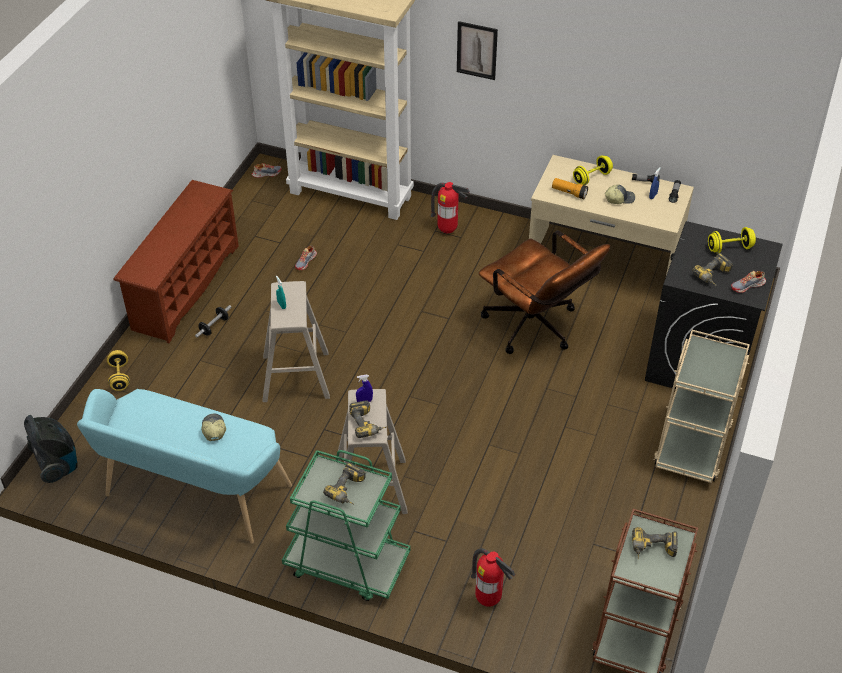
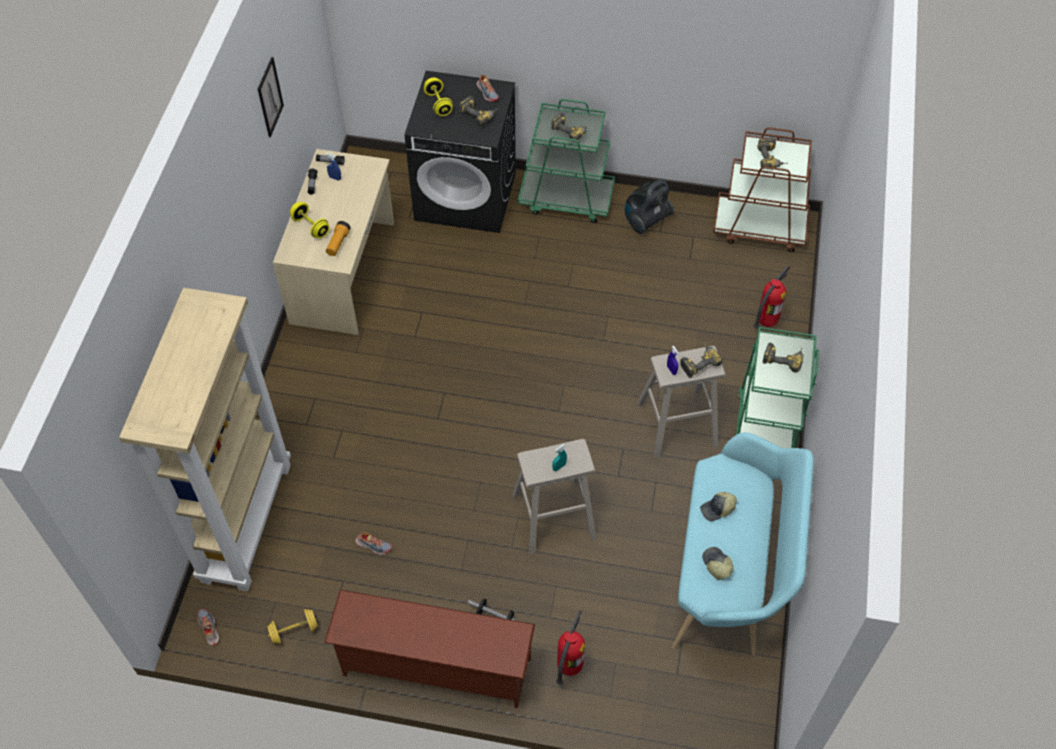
camera: 100 degrees left, 10 degrees up
vacuum cleaner [24,415,78,483] -> vacuum cleaner moved to [625,179,674,234]
yellow dumbbell [107,350,130,391] -> yellow dumbbell moved to [267,609,318,644]
fire extinguisher [431,182,470,233] -> fire extinguisher moved to [556,610,585,685]
picture [457,21,498,80] -> picture moved to [258,57,284,137]
brown office chair [479,231,610,354] -> none
cap [605,184,635,204] -> cap moved to [702,547,734,580]
beige cart [654,330,750,483] -> green cart [518,99,615,223]
none -> power drill [551,113,589,140]

